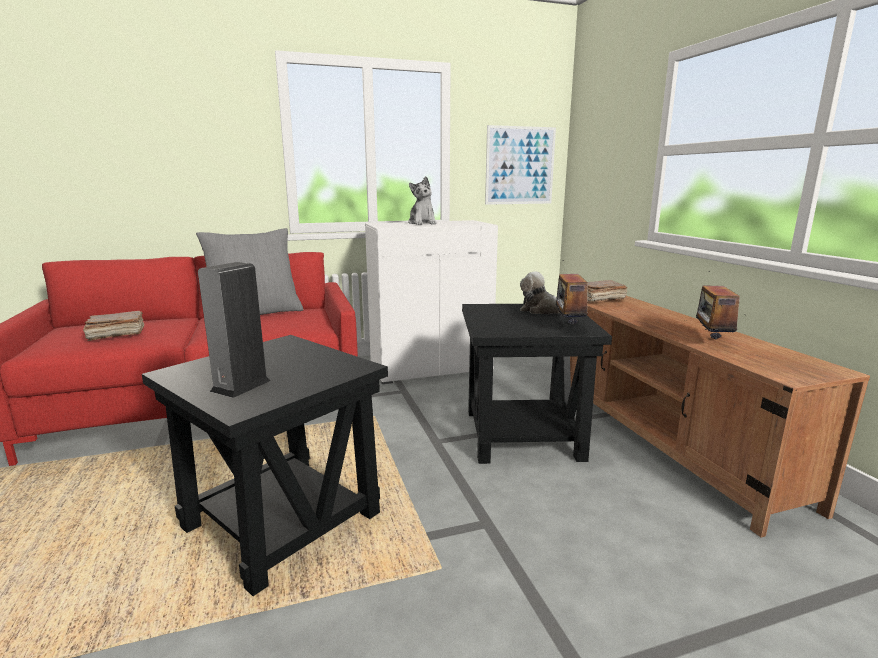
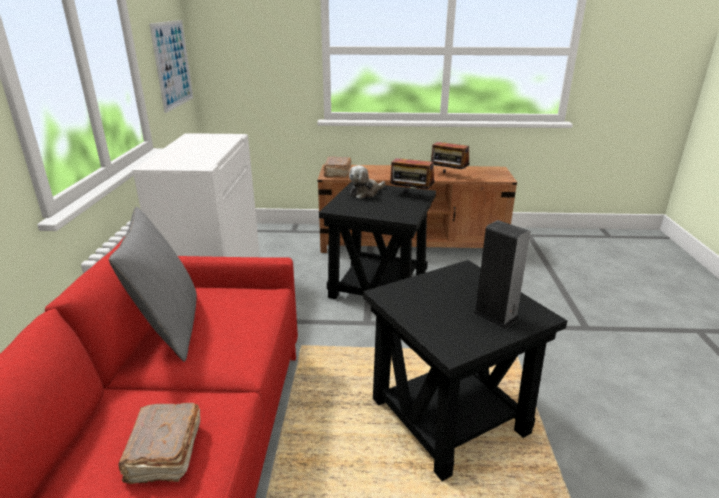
camera: 70 degrees left, 10 degrees up
plush toy [408,176,437,225] -> none

